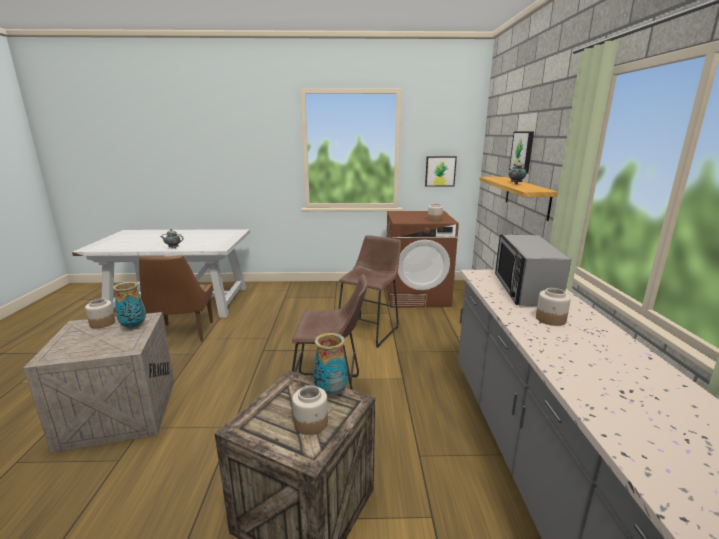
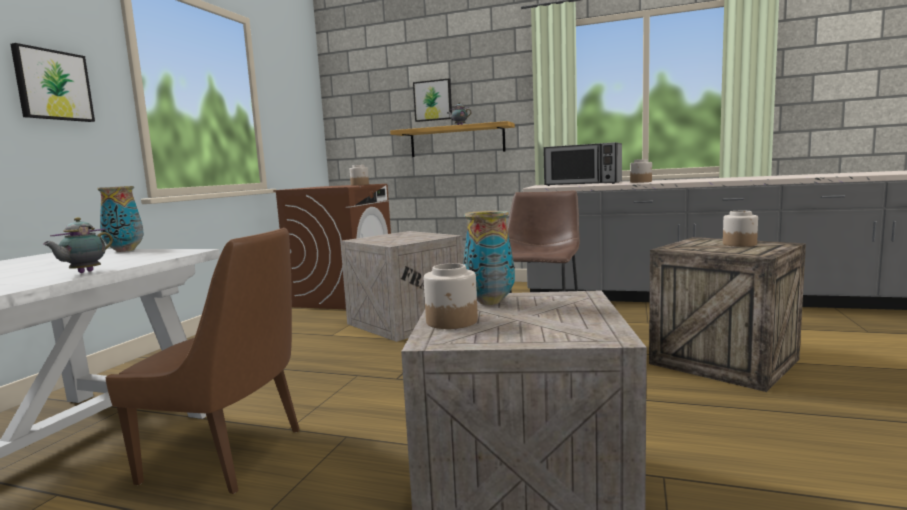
camera: 70 degrees left, 10 degrees down
vase [313,333,348,397] -> vase moved to [97,186,144,252]
brown stool [338,235,401,348] -> crate [340,231,464,342]
picture [425,156,457,187] -> picture moved to [10,43,95,122]

